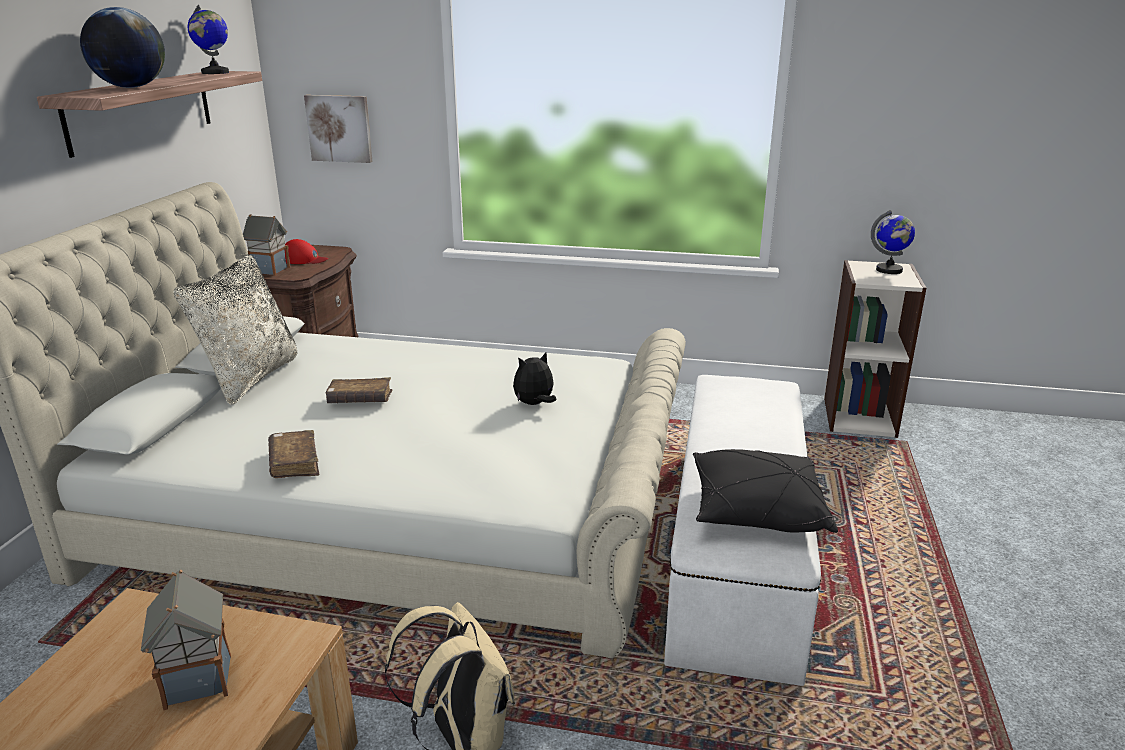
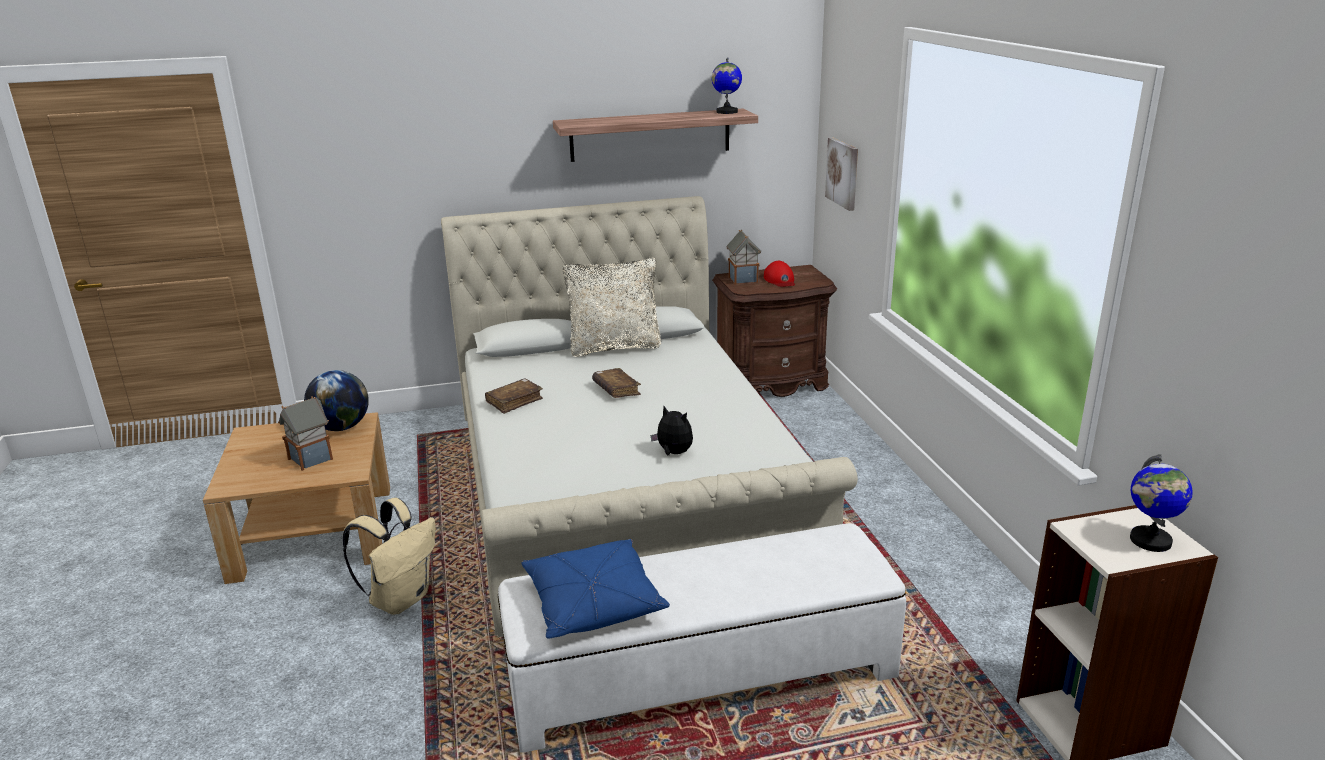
camera: 65 degrees right, 0 degrees up
globe [80,7,165,88] -> globe moved to [304,370,369,431]
black pillow [693,449,838,533] -> blue pillow [521,539,670,639]

